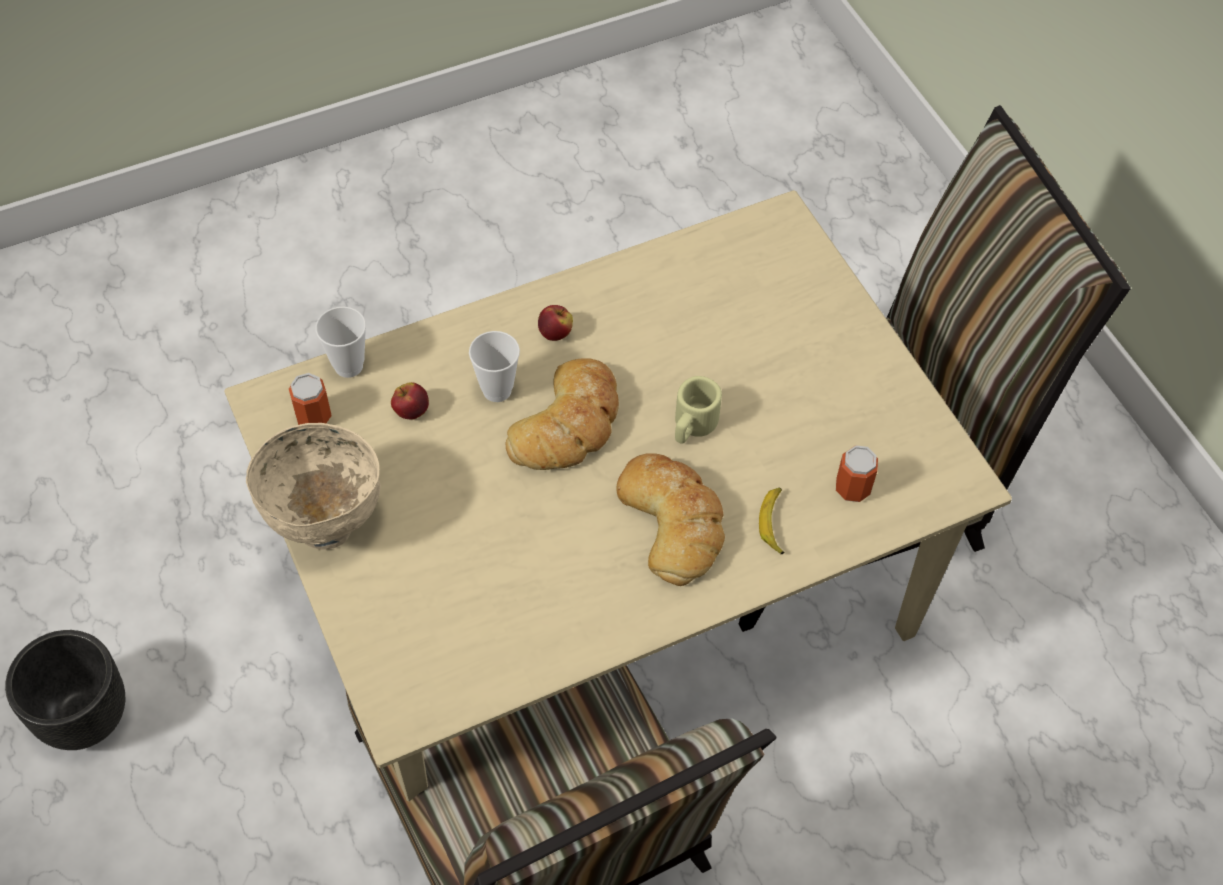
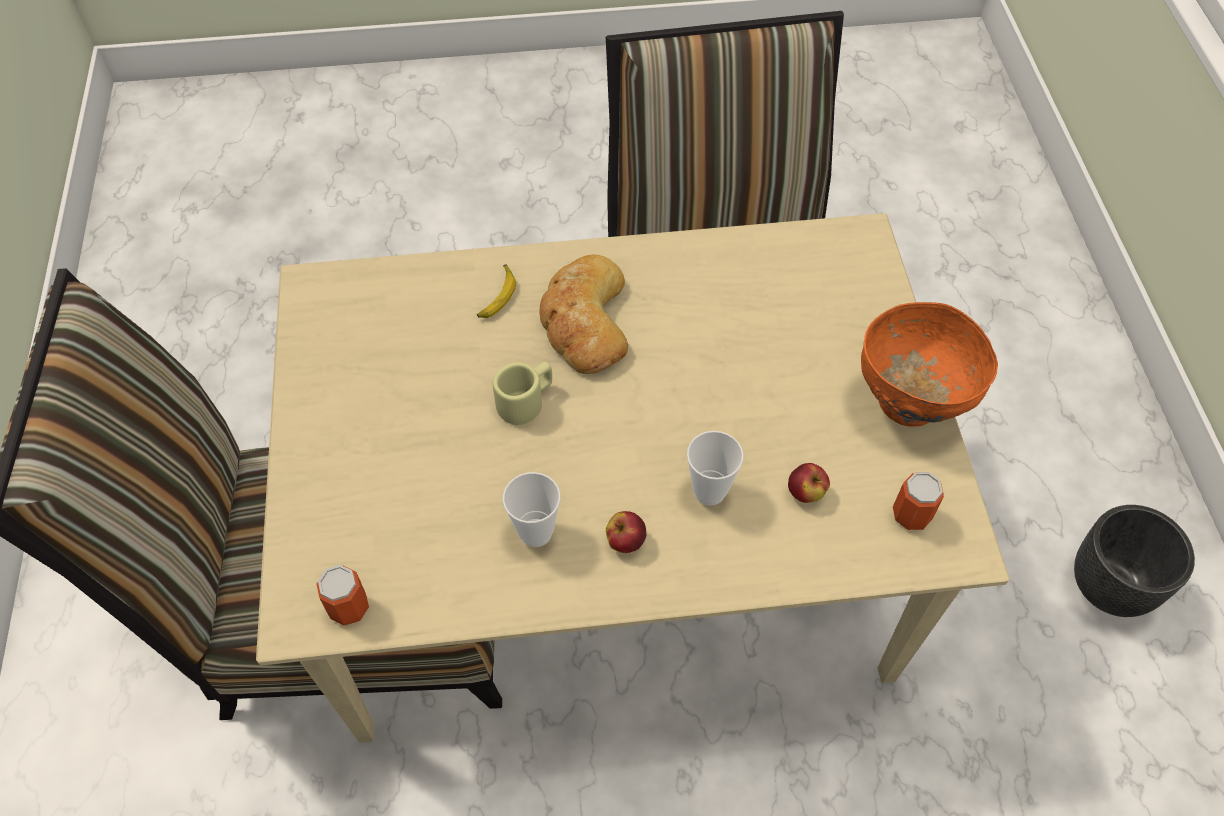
camera: 160 degrees left, 0 degrees up
beige bowl [246,423,380,550] -> orange bowl [861,302,998,427]
cup [315,306,366,378] -> cup moved to [503,472,561,547]
bread [505,358,619,470] -> none
can [836,445,878,502] -> can moved to [316,565,369,626]

